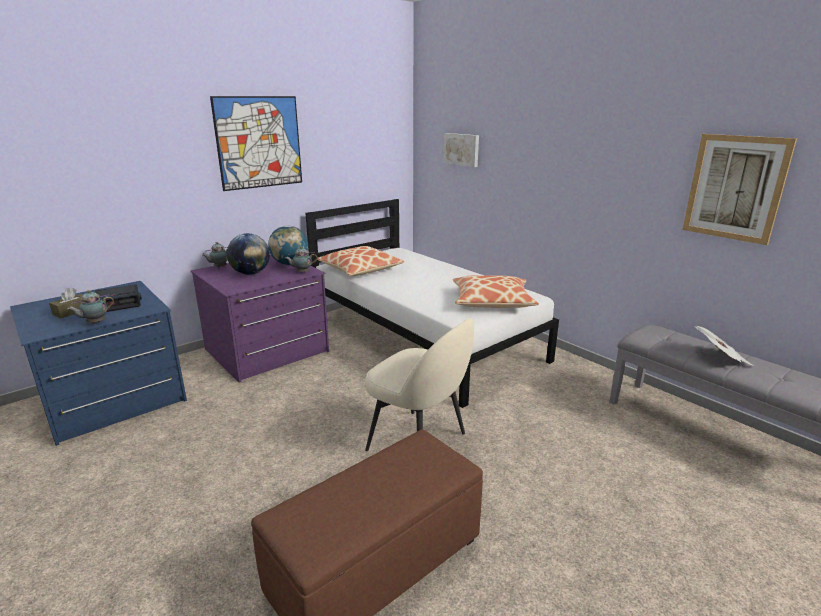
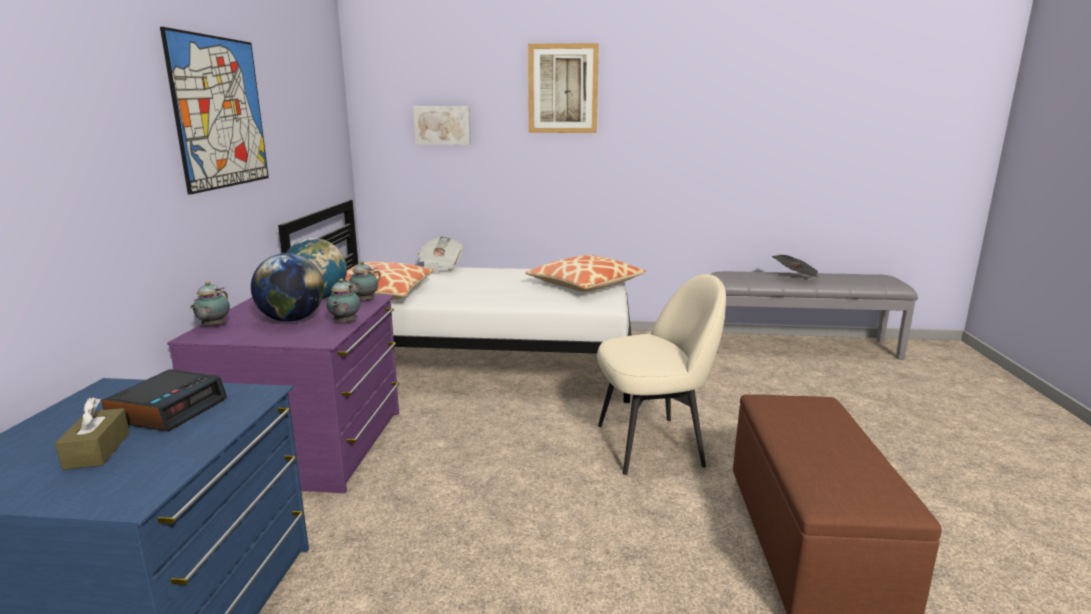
camera: 45 degrees left, 5 degrees down
teapot [67,290,114,324] -> teapot moved to [327,279,361,324]
picture [682,134,797,245] -> picture moved to [528,43,599,133]
none -> newspaper [418,236,464,272]

